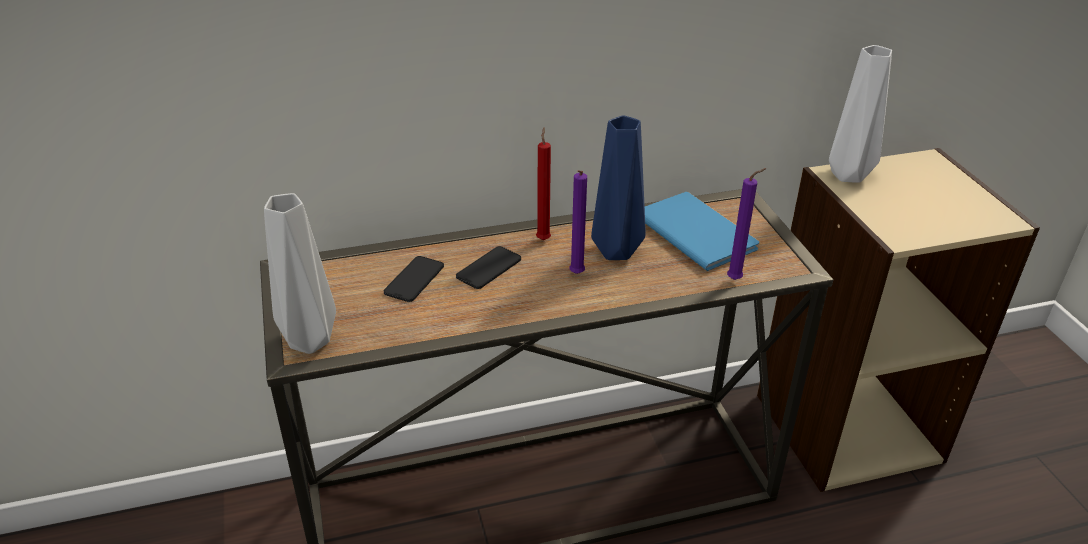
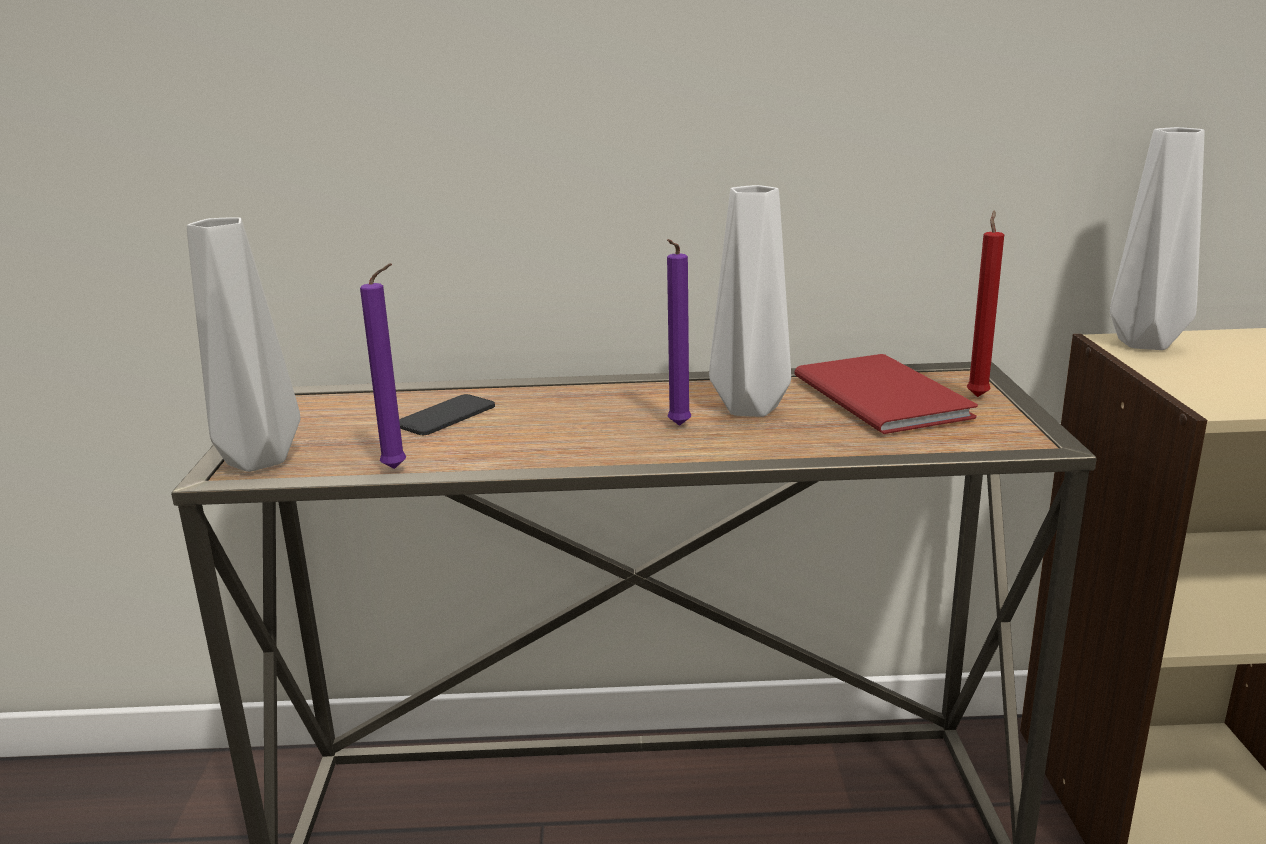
camera: 15 degrees right, 15 degrees down
phone [456,246,521,289] -> none
red candle [536,127,551,240] -> red candle moved to [967,211,1004,397]
blue vase [591,115,645,260] -> white vase [709,185,791,417]
blue book [645,192,759,271] -> red book [794,354,978,434]
purple candle [727,168,767,280] -> purple candle moved to [360,263,406,469]

